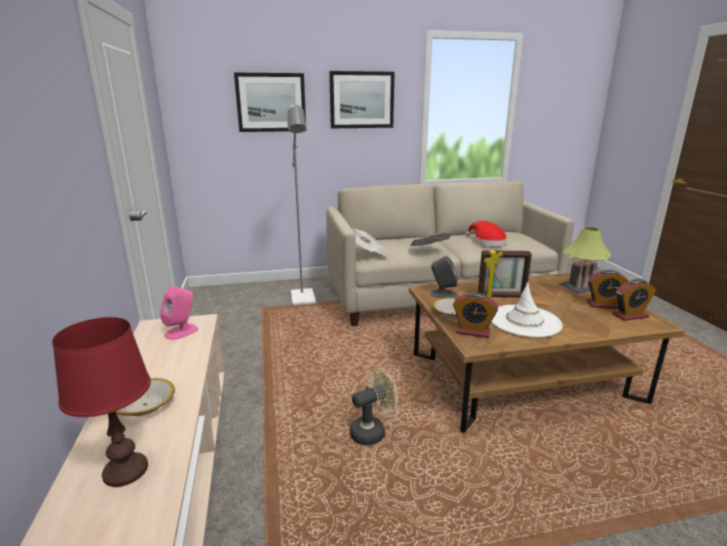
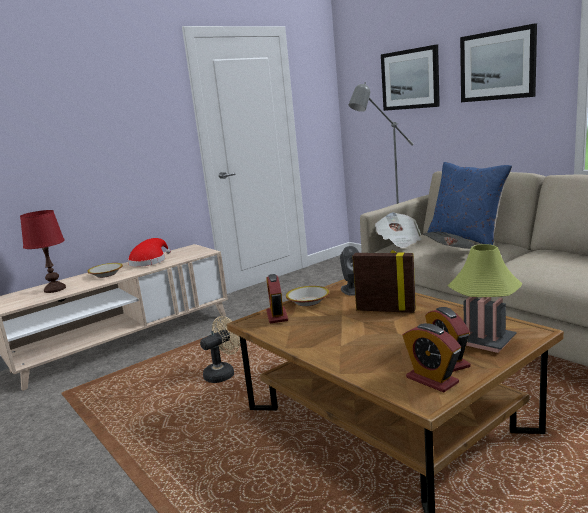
camera: 65 degrees right, 5 degrees down
pink speaker [160,286,198,340] -> none
beige fan [350,369,398,445] -> beige fan turned 75 degrees counterclockwise [200,316,240,383]
red hat [466,221,507,246] -> red hat moved to [128,238,171,267]
picture frame [478,250,532,298] -> picture frame turned 135 degrees clockwise [352,250,416,313]
white hat [491,282,563,338] -> none
none -> blue pillow [427,162,512,245]

